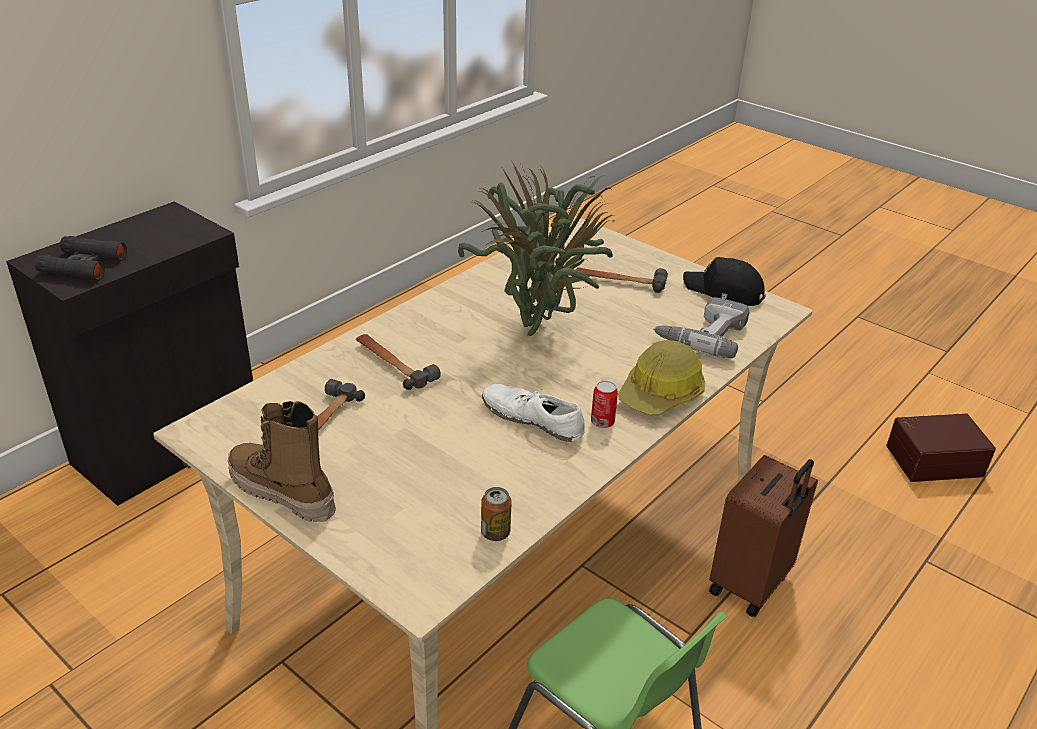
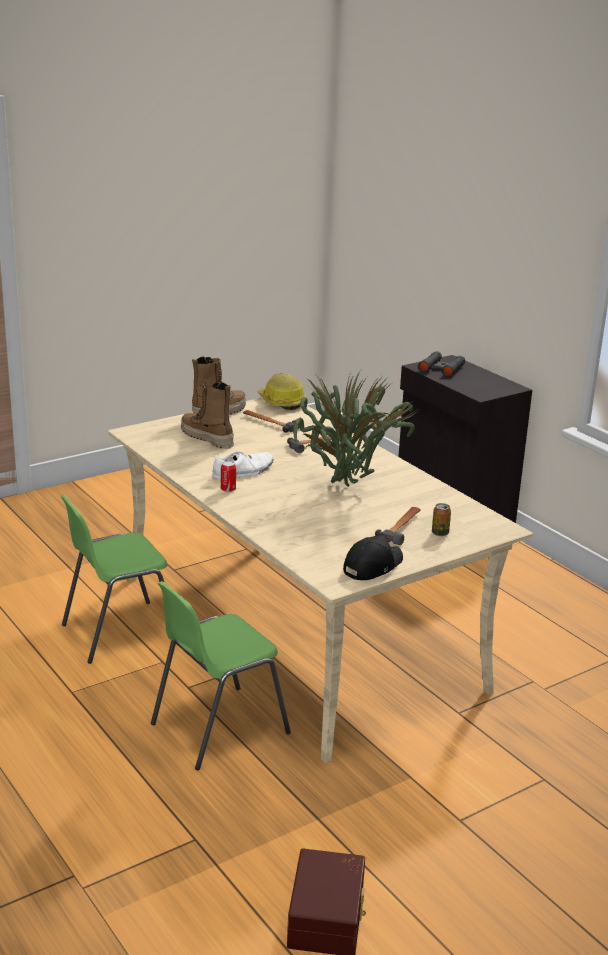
camera: 105 degrees right, 10 degrees down
can [481,487,512,541] -> can moved to [432,503,451,536]
hard hat [618,340,706,415] -> hard hat moved to [257,373,306,410]
power drill [653,297,750,358] -> none
brown suitcase [709,455,818,617] -> green chair [151,581,291,770]
none -> boot [181,382,234,449]

